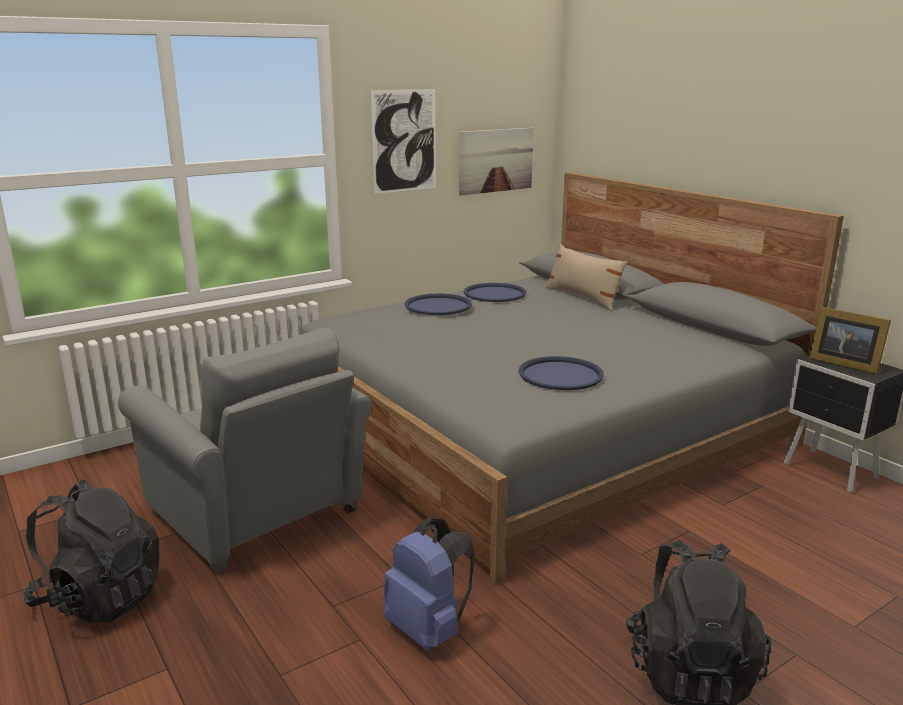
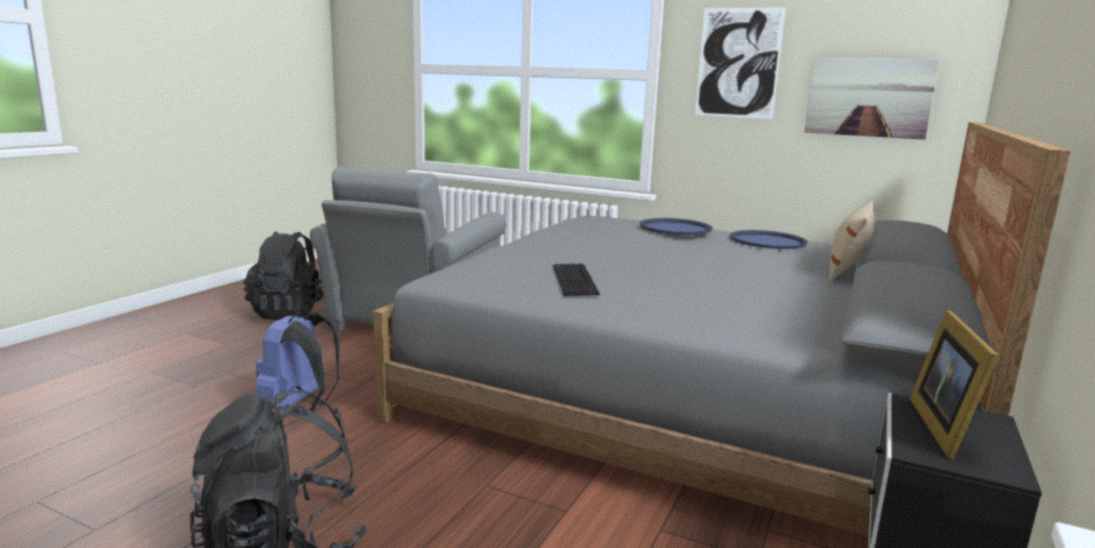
camera: 60 degrees right, 5 degrees down
blue tray [519,356,604,390] -> keyboard [553,263,600,296]

